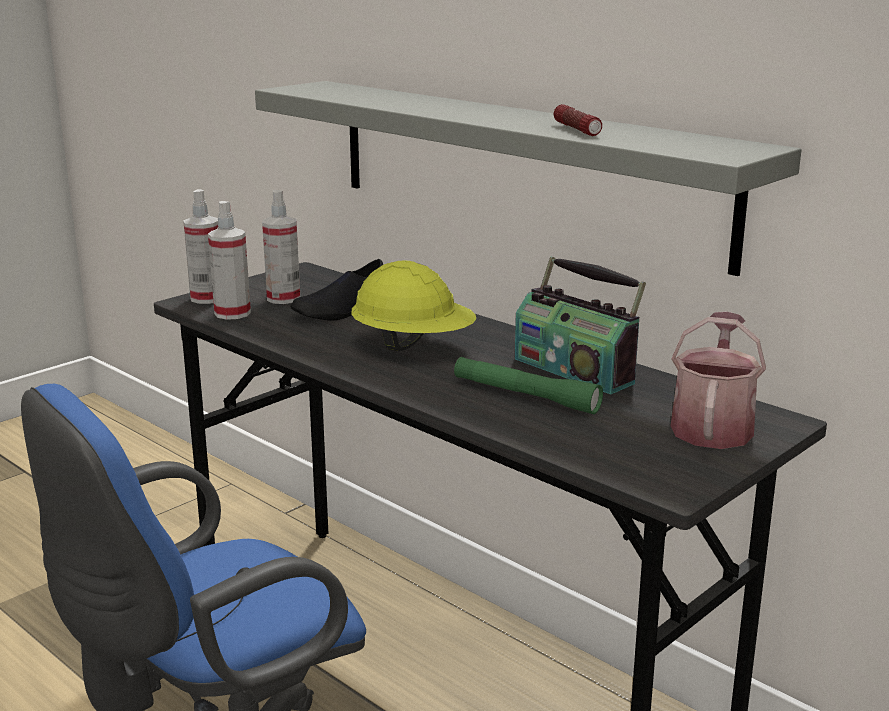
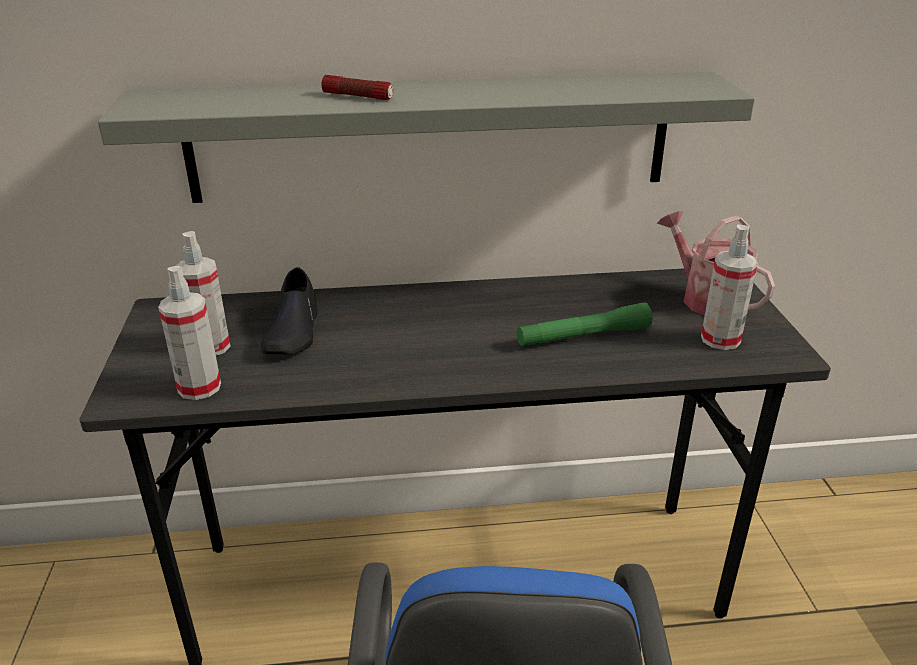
camera: 50 degrees left, 10 degrees up
spray bottle [183,189,218,304] -> spray bottle moved to [701,225,758,350]
yellow hard hat [351,261,476,351] -> none
radio [515,257,646,394] -> none
flashlight [554,104,602,136] -> flashlight moved to [322,75,393,100]

